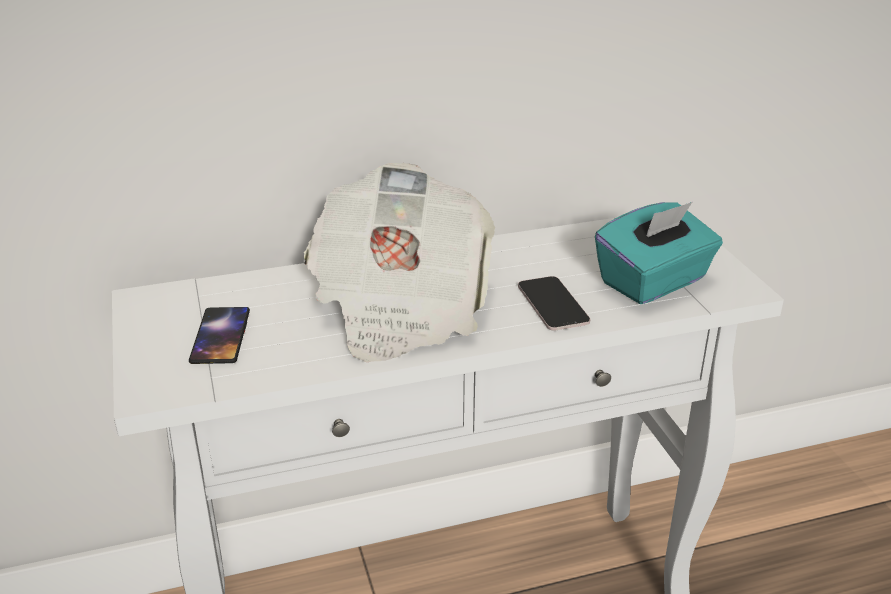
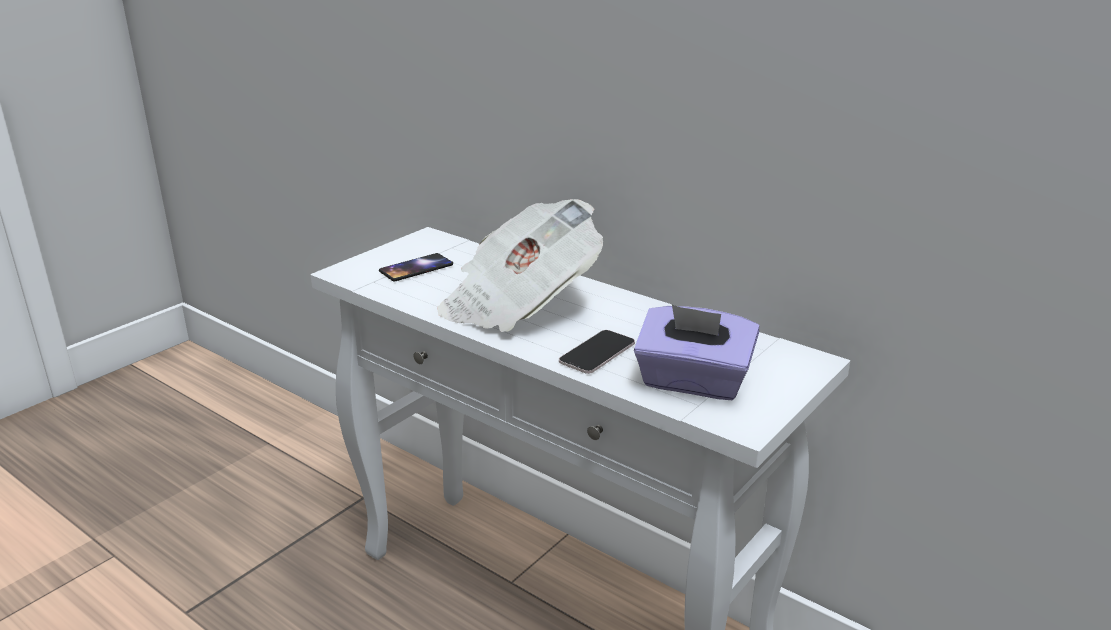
camera: 55 degrees right, 5 degrees down
turquoise tissue box [595,202,723,304] -> purple tissue box [634,305,760,400]

